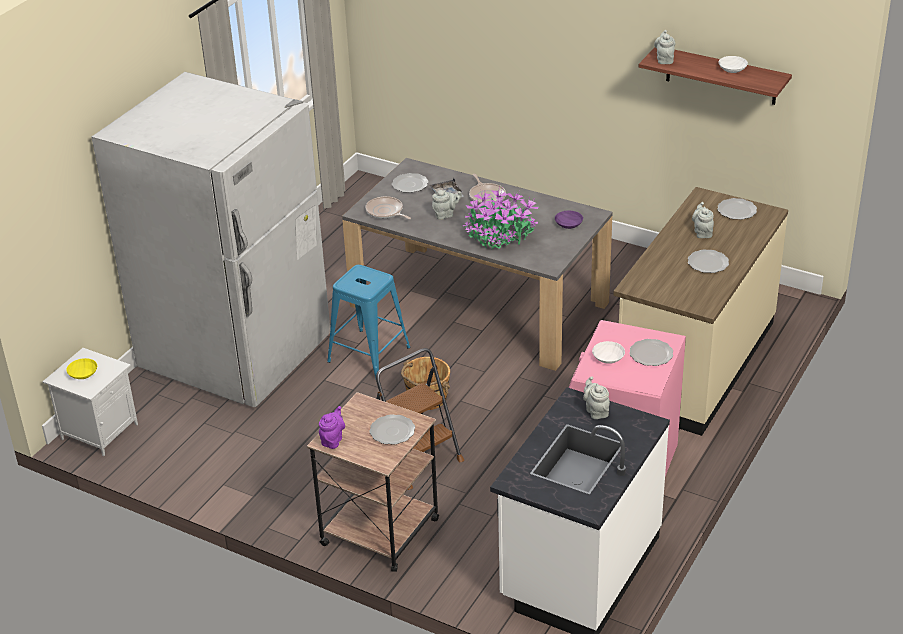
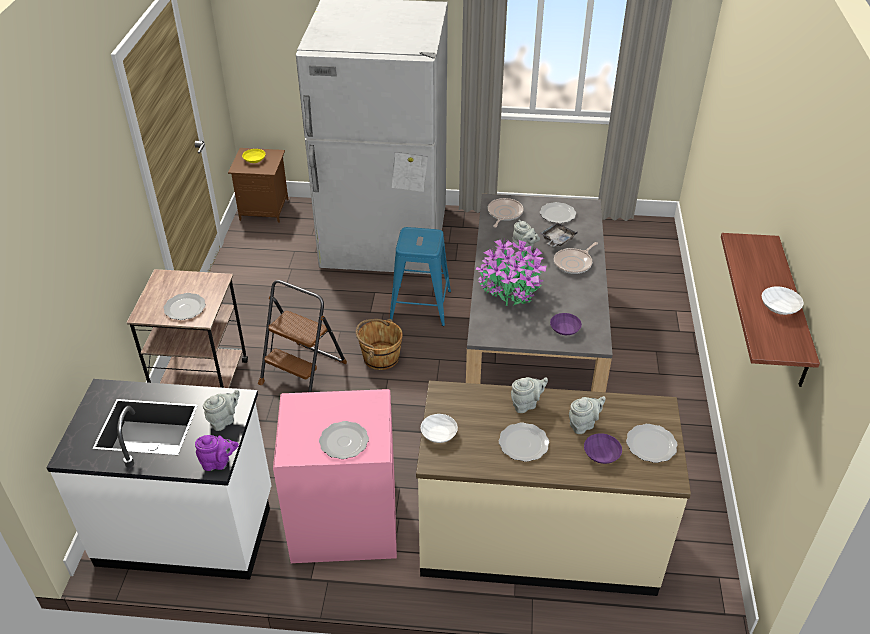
camera: 65 degrees right, 5 degrees up
grey nightstand [43,348,138,456] -> brown nightstand [228,148,288,223]
purple teapot [319,406,345,449] -> purple teapot moved to [195,435,239,471]
white bowl [592,341,625,364] -> white bowl moved to [421,414,458,443]
grey teapot [654,30,676,64] -> grey teapot moved to [511,377,548,413]
none -> purple bowl [584,433,622,464]

